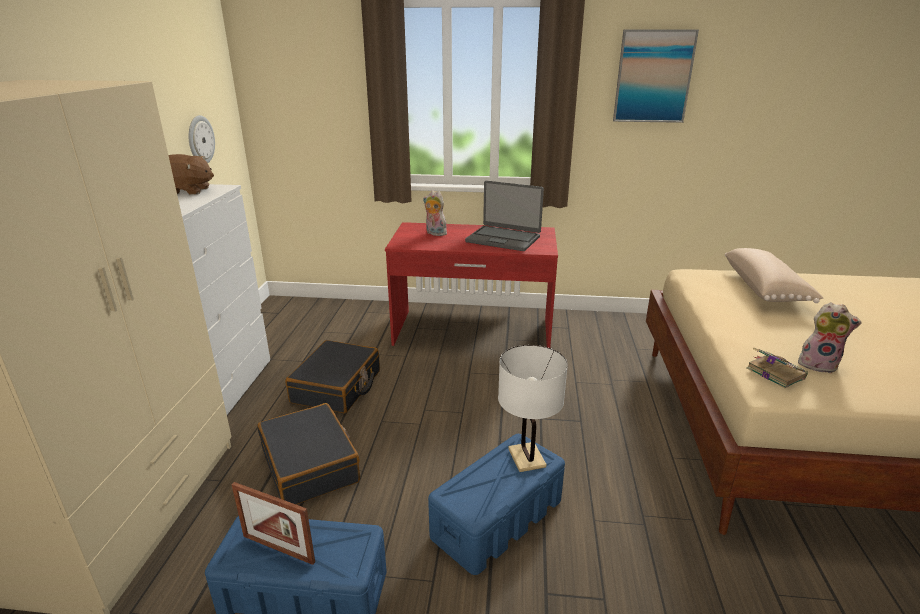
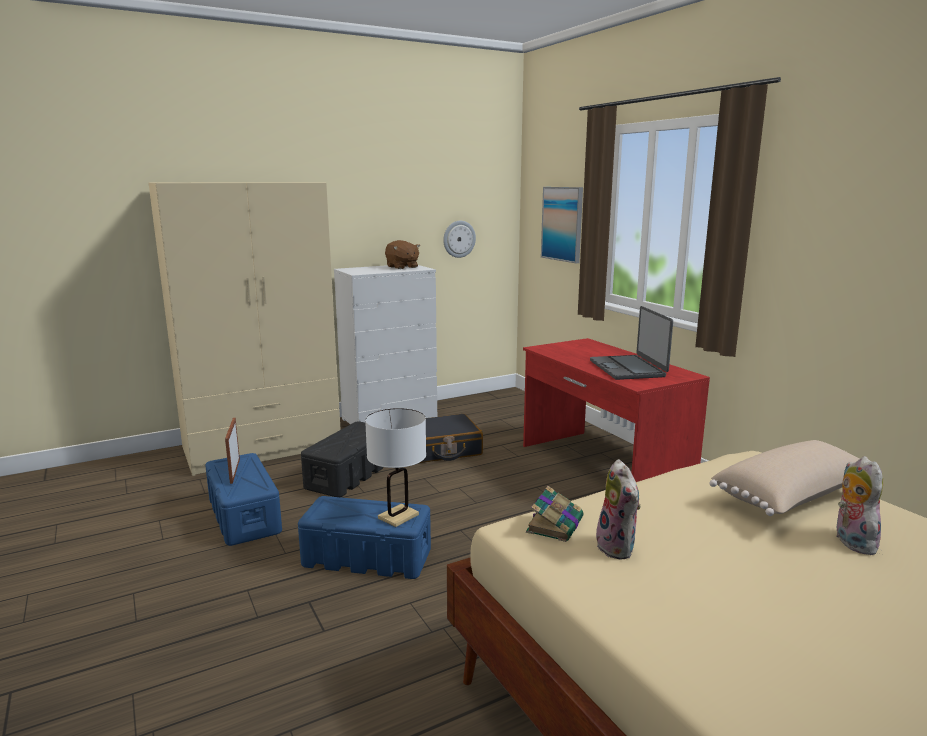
camera: 55 degrees right, 10 degrees down
black suitcase [258,403,360,504] -> black storage box [301,421,383,497]
plush toy [423,190,447,236] -> plush toy moved to [836,456,883,555]
picture [613,30,699,123] -> picture moved to [541,187,583,263]

